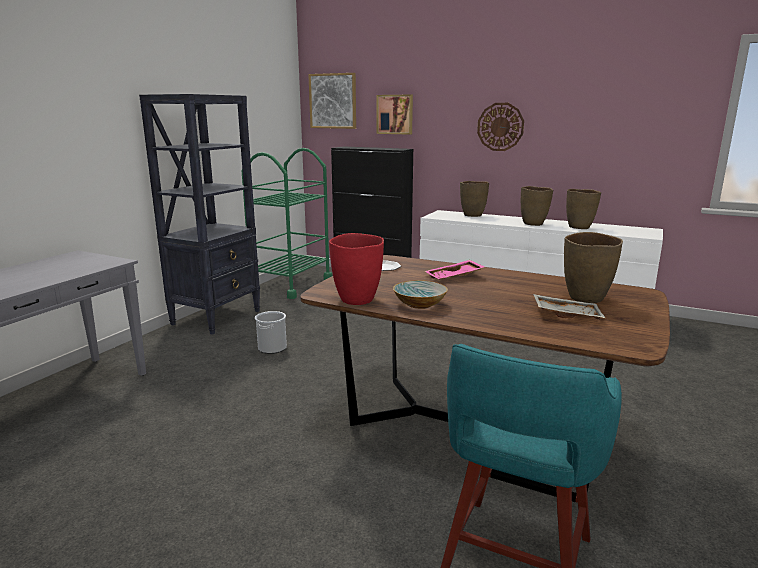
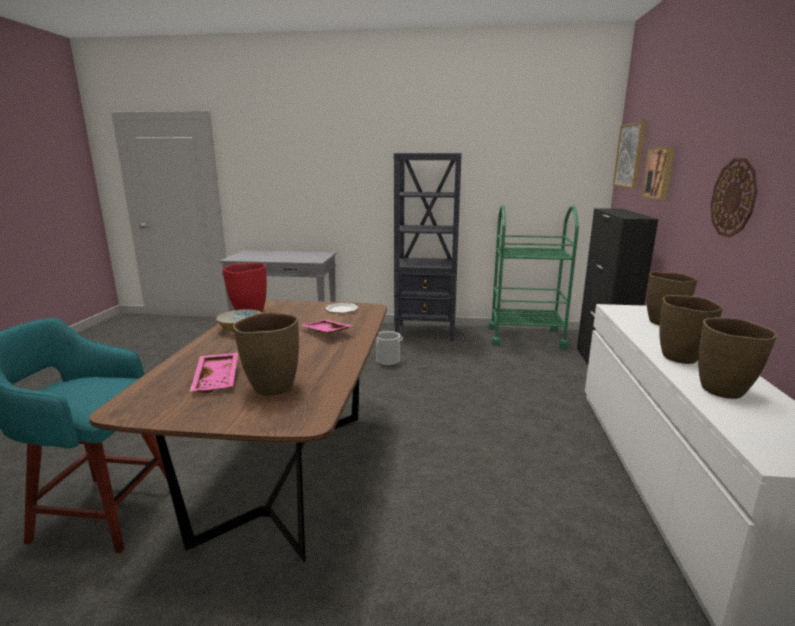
camera: 70 degrees right, 0 degrees up
grey tray [533,294,605,319] -> pink tray [190,353,238,393]

